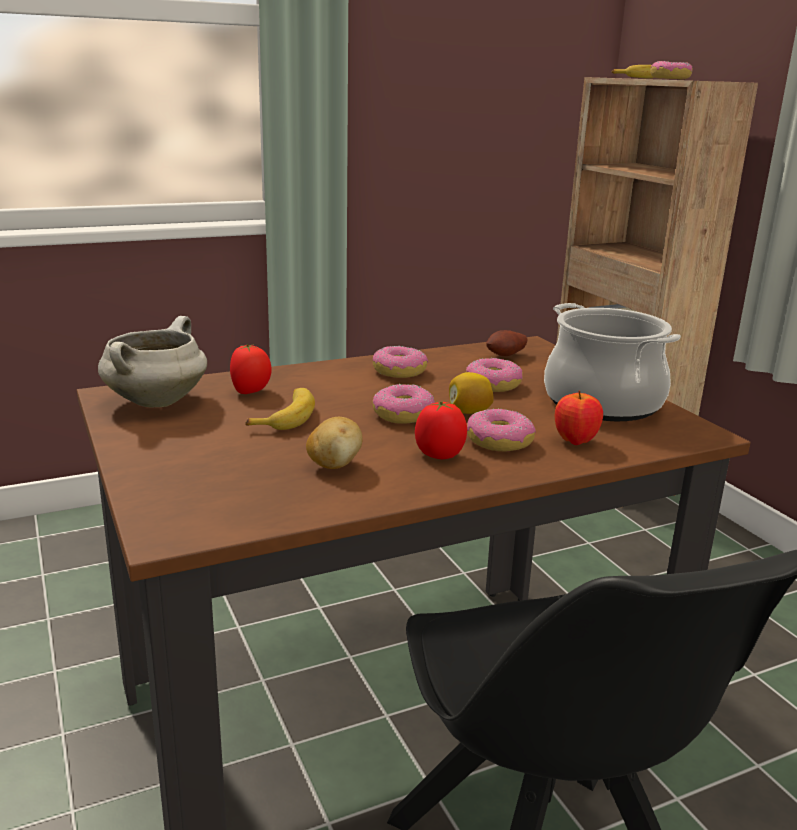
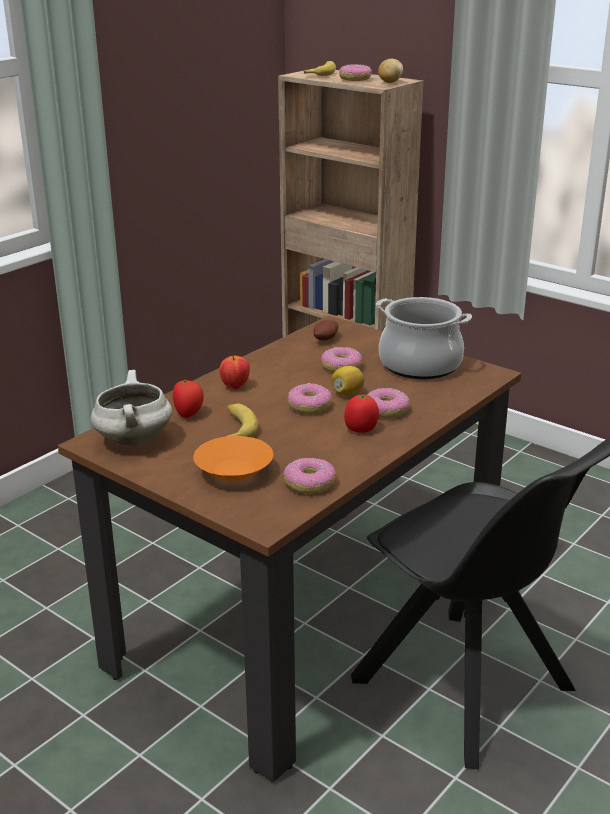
camera: 25 degrees left, 5 degrees up
potato [306,417,363,469] -> potato moved to [378,59,403,83]
donut [373,346,428,378] -> donut moved to [283,458,336,494]
apple [555,390,603,445] -> apple moved to [219,355,250,389]
none -> orange bowl [193,436,273,482]

